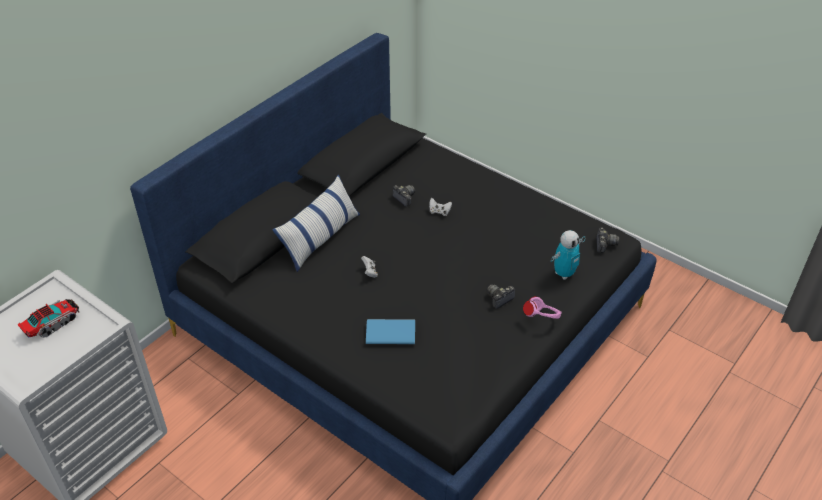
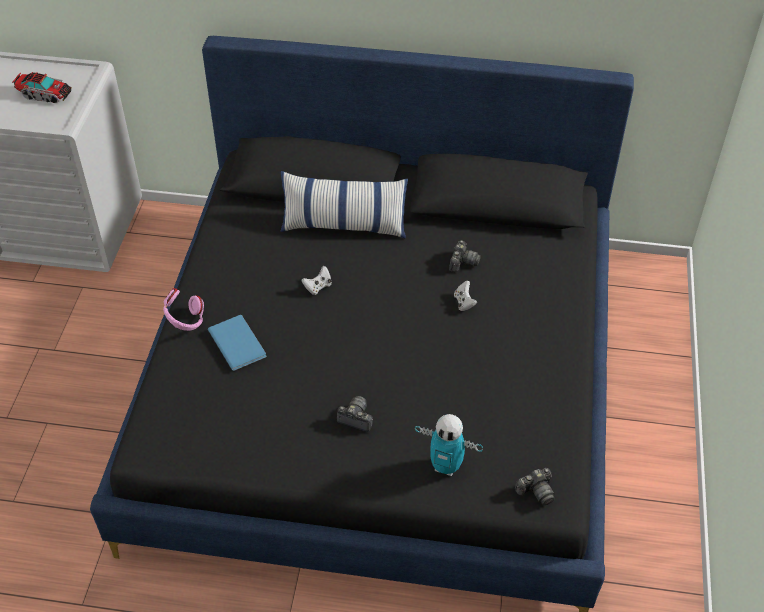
camera: 60 degrees right, 5 degrees up
pink headphones [523,296,562,319] -> pink headphones moved to [163,288,204,331]

